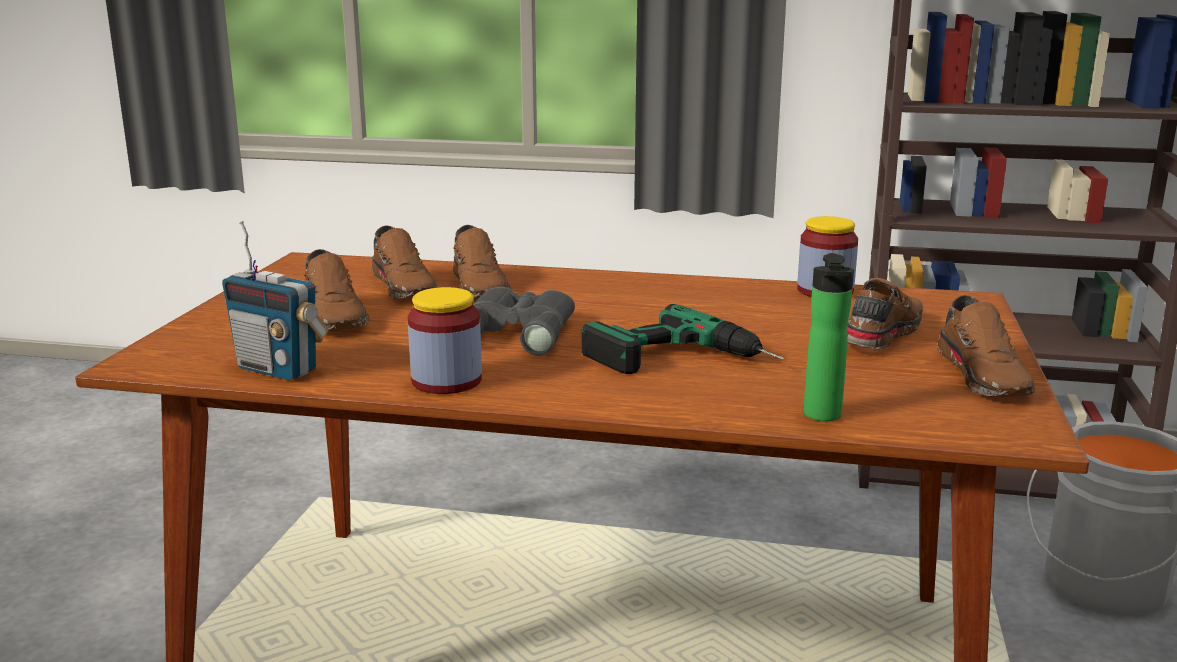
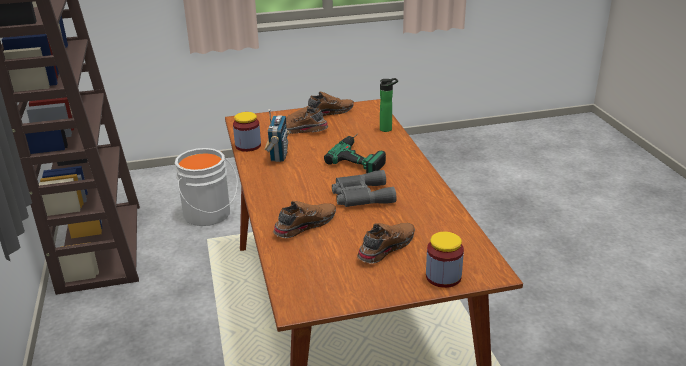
camera: 115 degrees left, 10 degrees up
radio [222,221,329,381] -> radio moved to [264,109,290,162]
brown shoe [372,226,438,299] -> none
jar [408,287,482,394] -> jar moved to [426,232,464,288]

